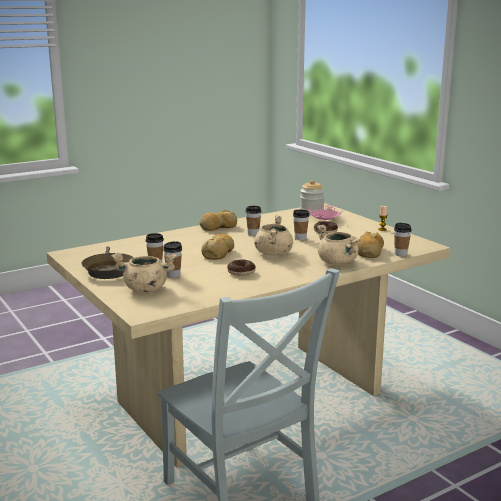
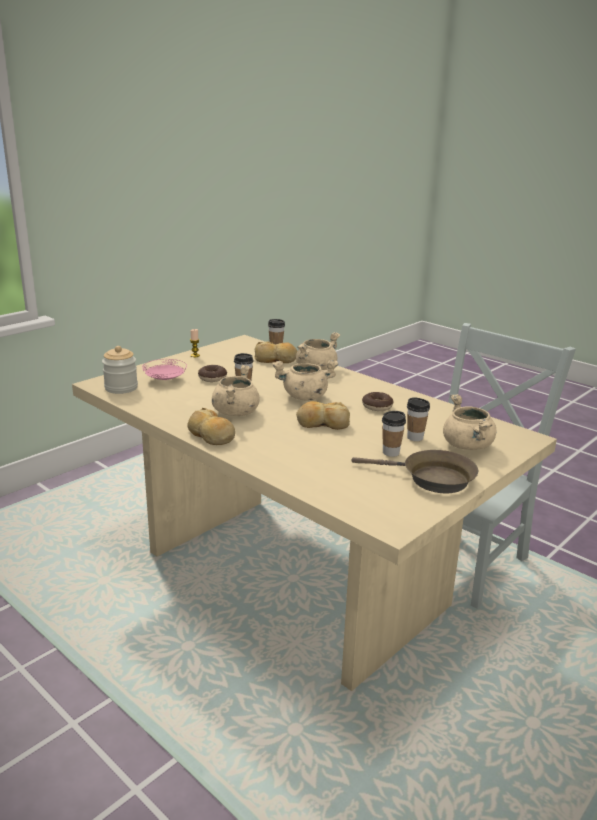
camera: 105 degrees left, 5 degrees up
brown frying pan [81,246,134,279] -> brown frying pan turned 45 degrees clockwise [351,450,478,493]
cup [245,206,261,236] -> beige cooking pot [212,365,259,416]

